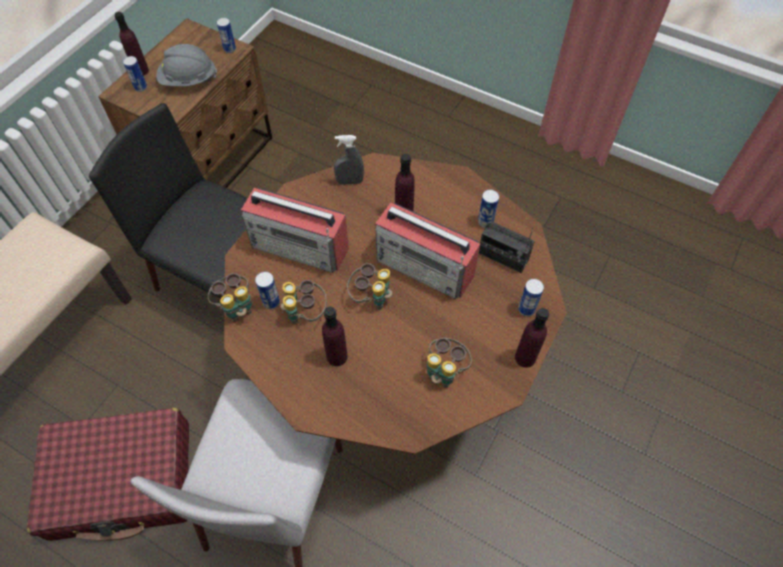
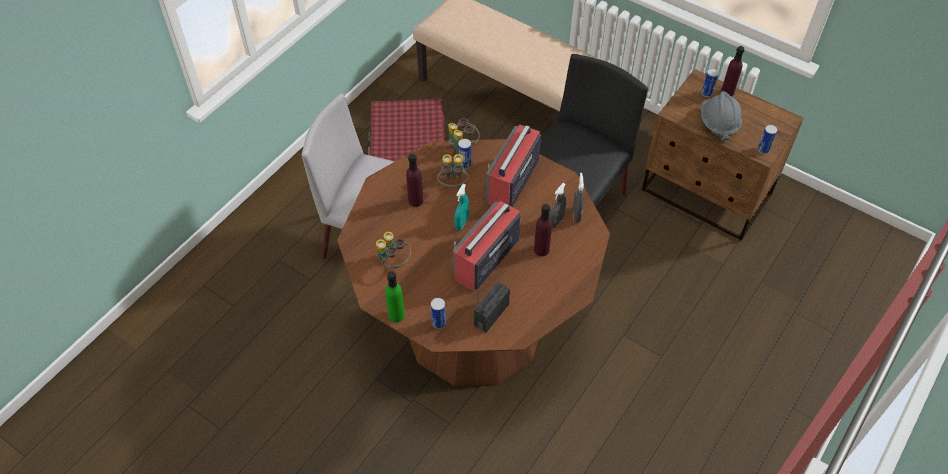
camera: 95 degrees right, 5 degrees down
binoculars [347,263,393,310] -> turquoise spray bottle [454,184,469,230]
can [478,190,499,228] -> none
purple bottle [515,308,549,368] -> green bottle [385,271,405,323]
none -> grey spray bottle [549,183,566,228]

